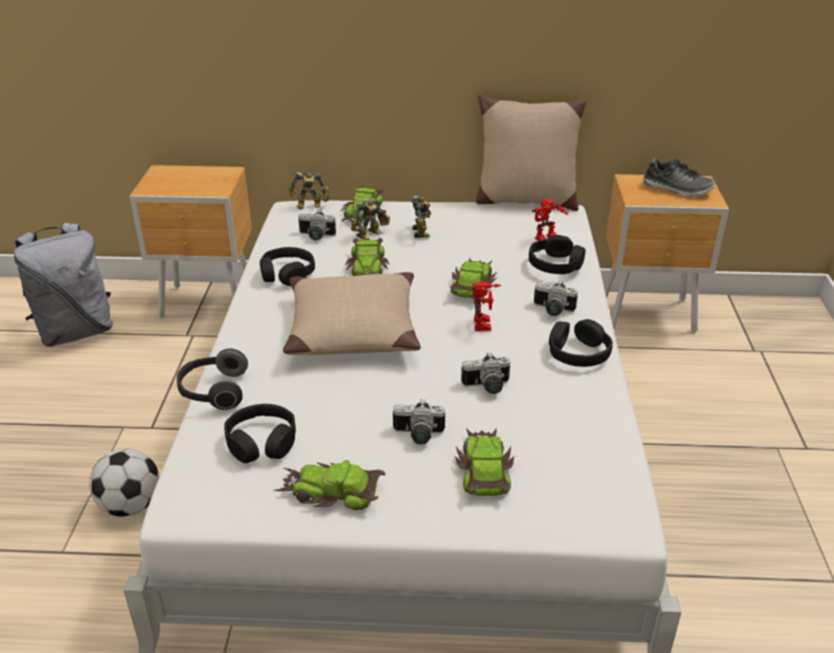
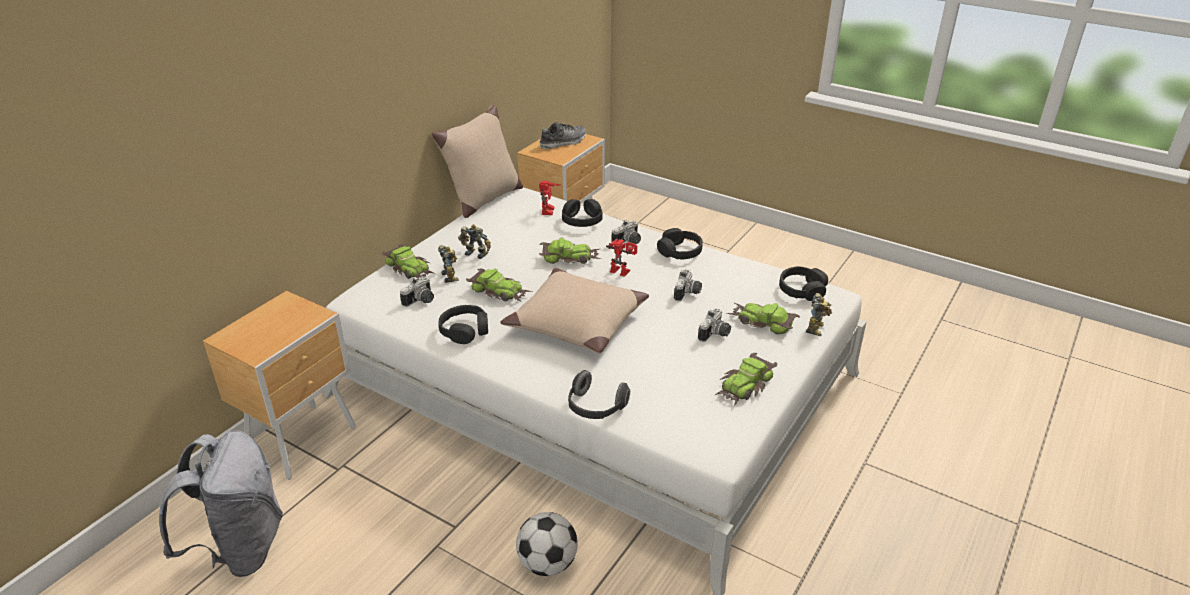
camera: 60 degrees left, 0 degrees up
black headphones [224,404,296,463] -> black headphones moved to [779,266,828,301]
toy robot [288,172,330,209] -> toy robot moved to [806,293,832,336]
toy car [450,258,497,298] -> toy car turned 135 degrees clockwise [539,238,602,264]

